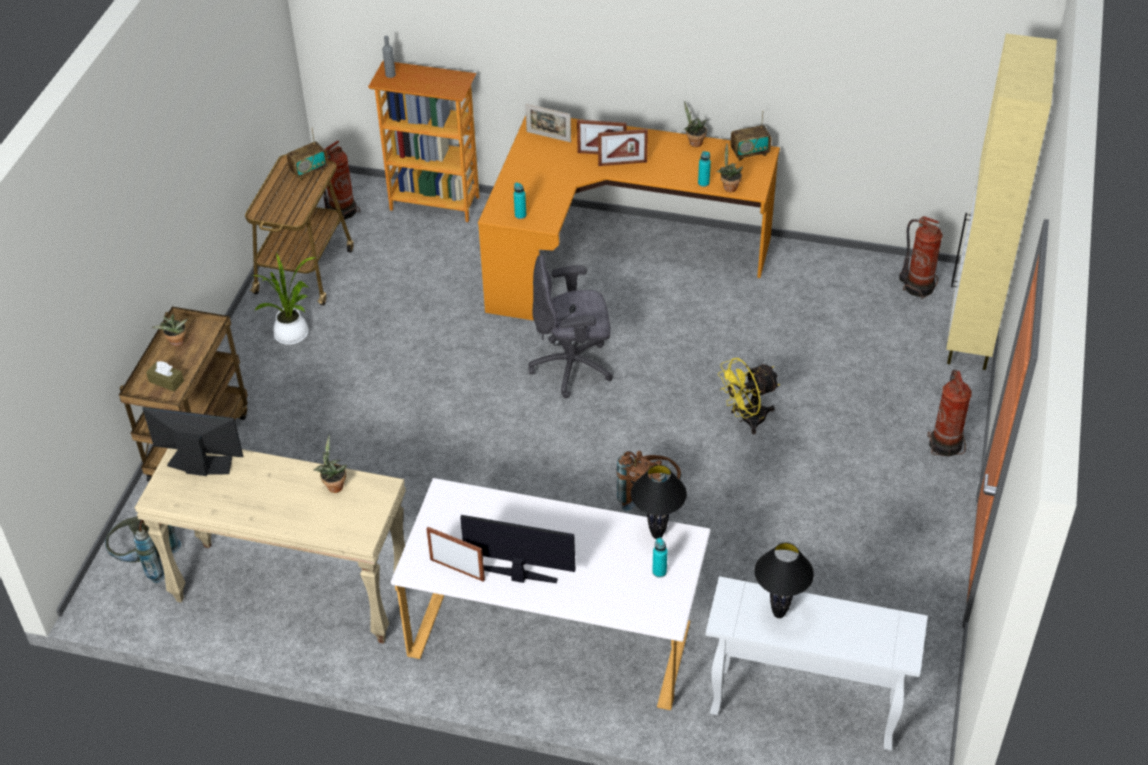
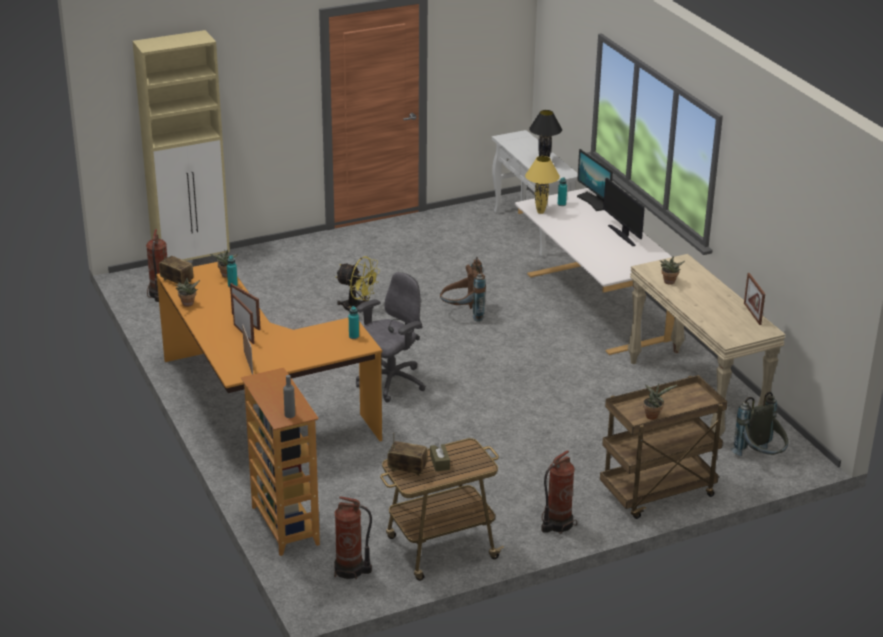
camera: 130 degrees left, 15 degrees down
monitor [142,407,243,476] -> monitor moved to [577,149,613,211]
brown tissue box [146,361,184,392] -> brown tissue box moved to [430,443,450,471]
potted plant [252,253,317,345] -> none
picture frame [426,527,485,582] -> picture frame moved to [744,273,765,325]
grey office chair [528,255,613,399] -> grey office chair turned 90 degrees counterclockwise [356,272,426,403]
black table lamp [631,465,687,539] -> yellow table lamp [525,156,560,214]
fire extinguisher [927,369,972,457] -> fire extinguisher moved to [541,450,577,534]

